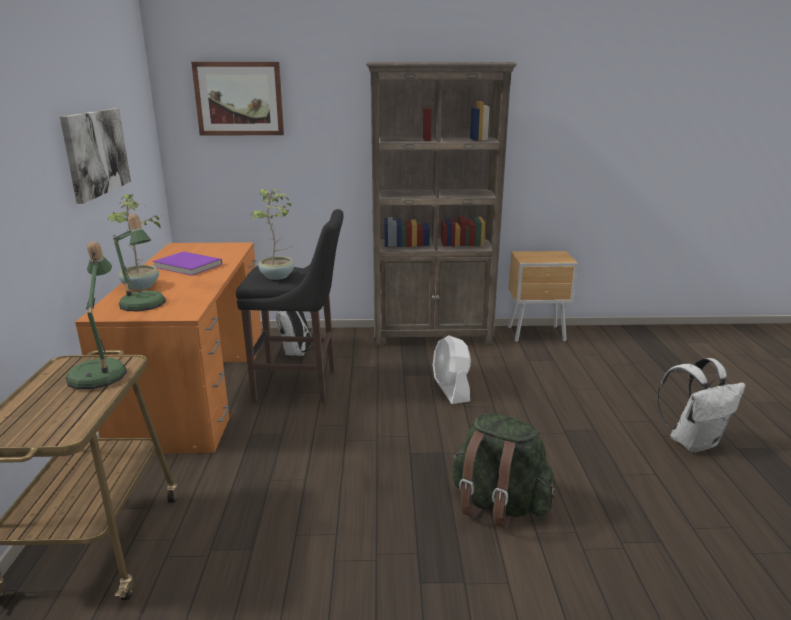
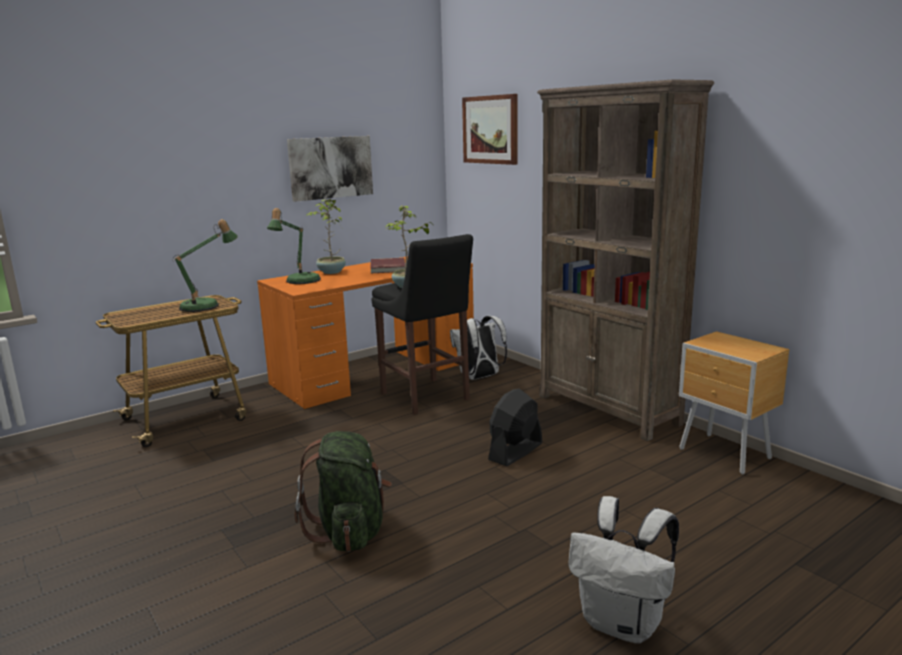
camera: 55 degrees right, 5 degrees down
purple book [153,251,222,276] -> red book [370,258,405,273]
white fan [433,335,471,404] -> black fan [488,389,542,466]

